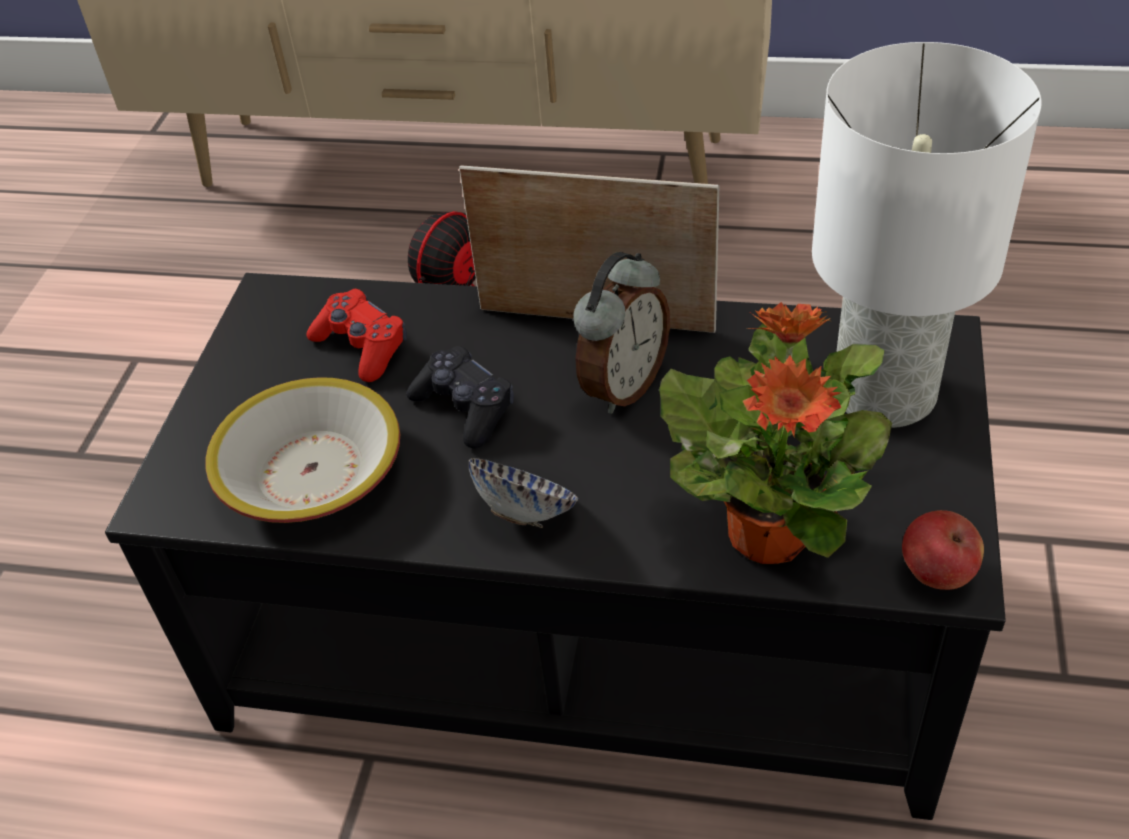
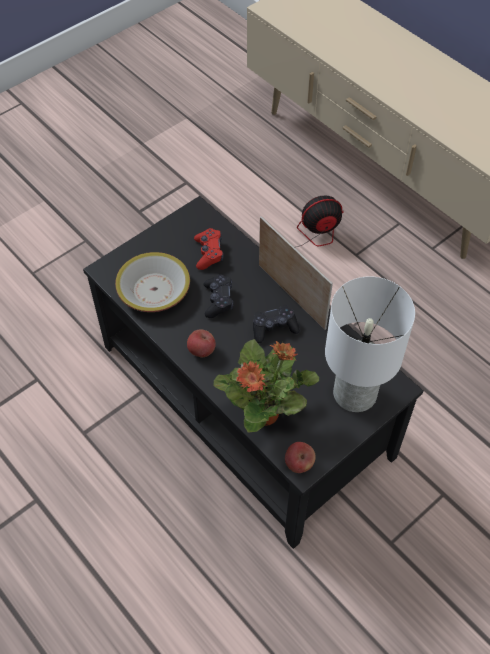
camera: 35 degrees right, 10 degrees up
bowl [469,458,578,528] -> apple [187,329,216,357]
alarm clock [573,252,670,414] -> black game controller [253,305,300,343]

